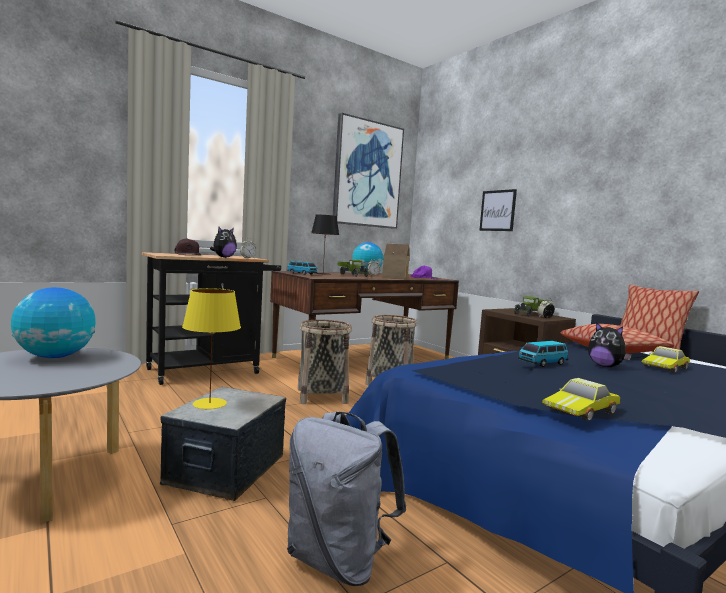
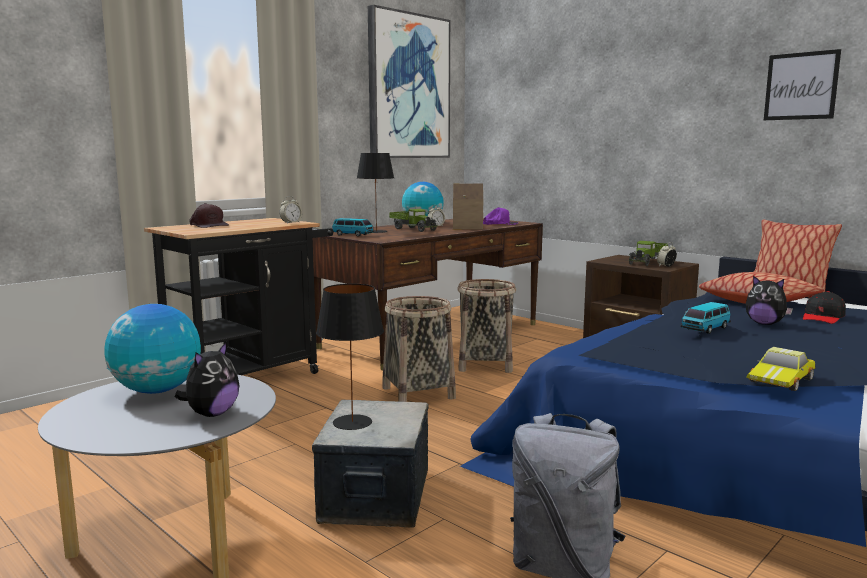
camera: 10 degrees left, 5 degrees up
yellow table lamp [182,288,241,409] -> black table lamp [316,284,384,430]
plush toy [210,227,237,258] -> plush toy moved to [175,342,239,417]
picture [479,189,517,231] -> picture moved to [764,49,841,120]
toy car [642,346,690,373] -> black cap [803,291,846,324]

